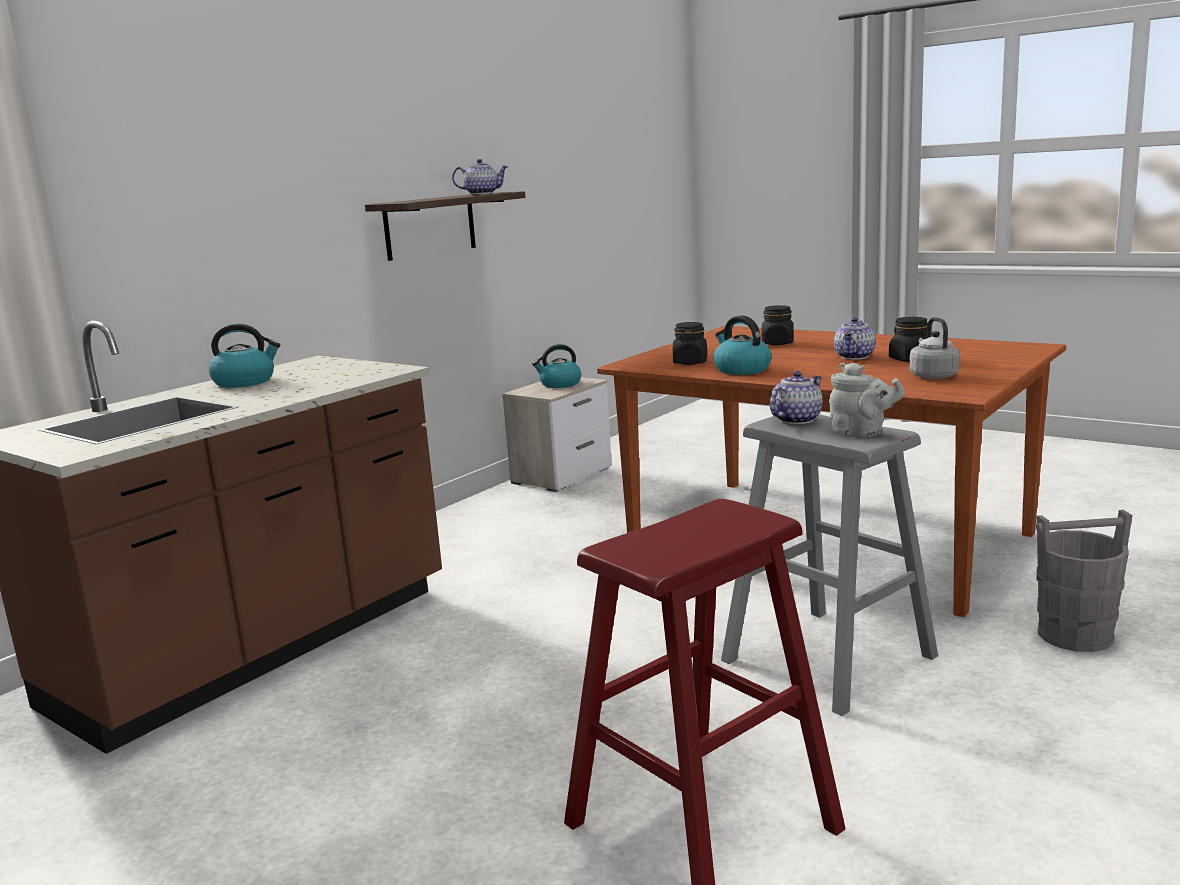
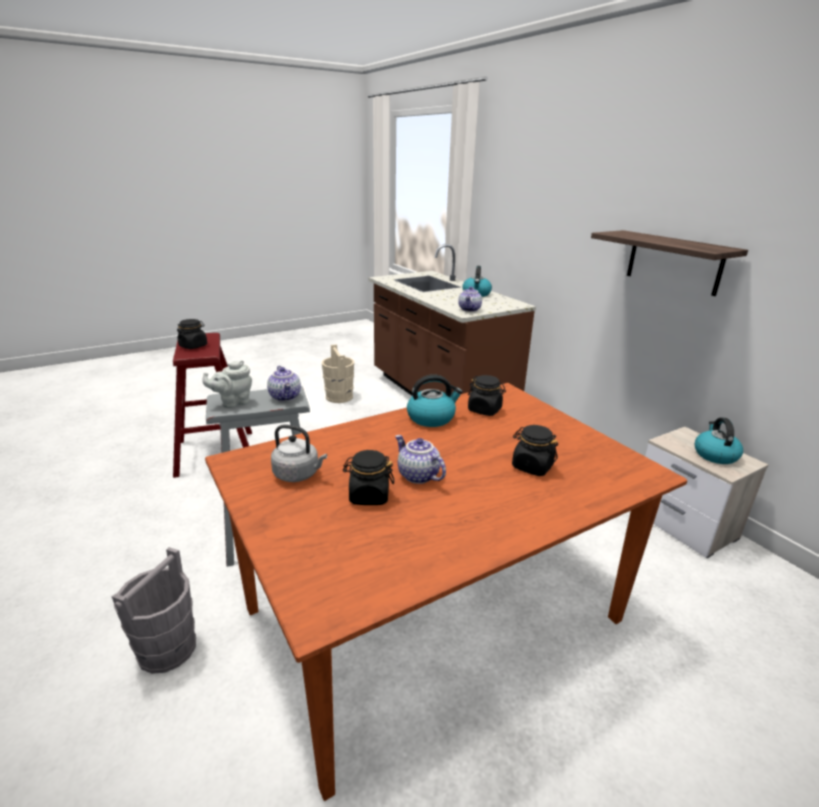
camera: 110 degrees right, 10 degrees up
teapot [452,159,508,194] -> teapot moved to [458,287,482,312]
none -> black jar [177,319,207,349]
none -> beige bucket [322,344,354,403]

